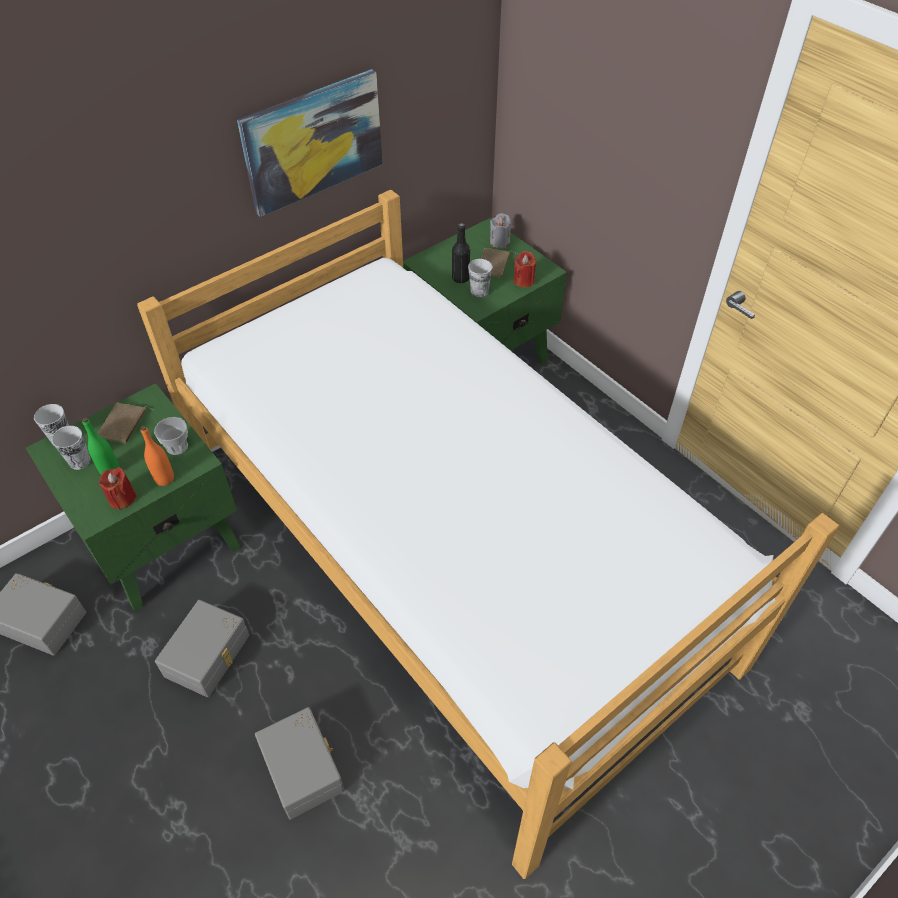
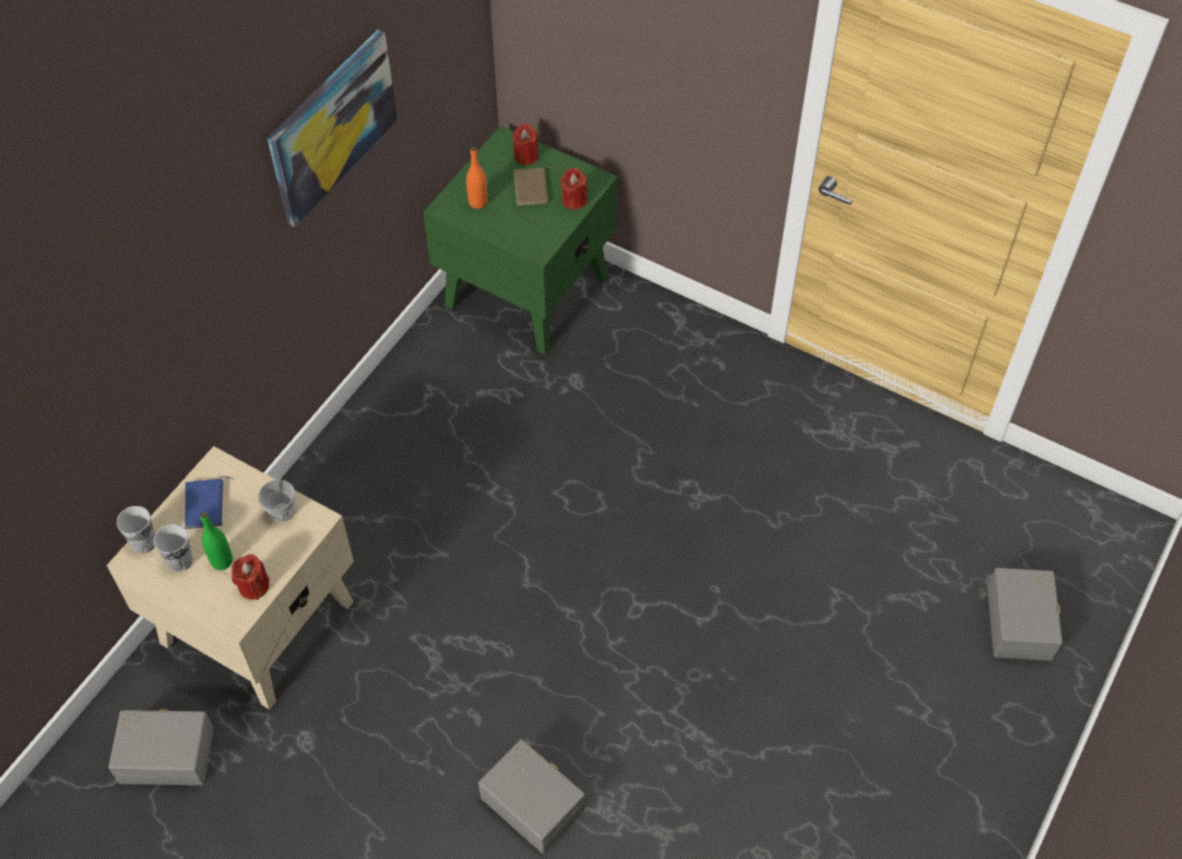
camera: 20 degrees left, 5 degrees up
green nightstand [26,383,241,612] -> beige nightstand [107,446,354,710]
brown book [98,403,154,444] -> blue book [185,476,234,529]
bed [137,190,839,879] -> none
orange bottle [140,426,174,486] -> orange bottle moved to [466,147,488,209]
grey storage box [155,600,249,697] -> grey storage box moved to [987,568,1063,661]
black bottle [452,223,470,283] -> none
cup [468,259,493,298] -> none
grey candle [490,213,512,248] -> red candle [512,124,539,165]

